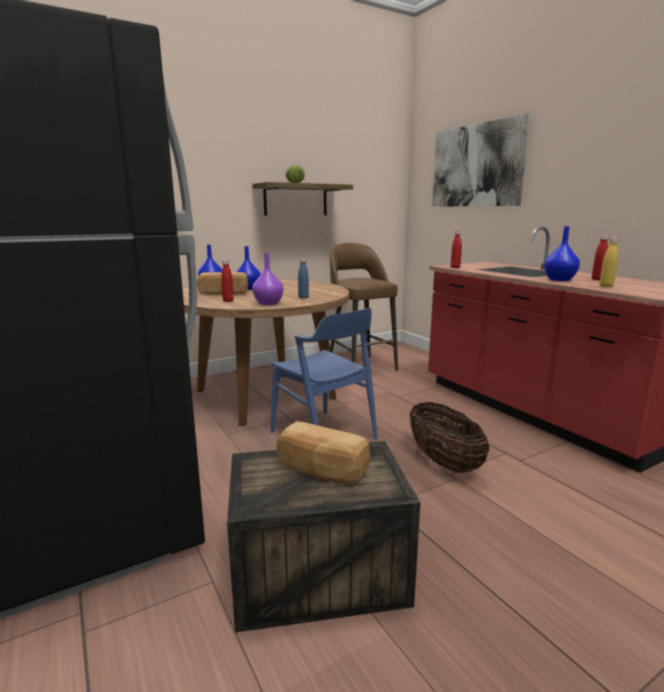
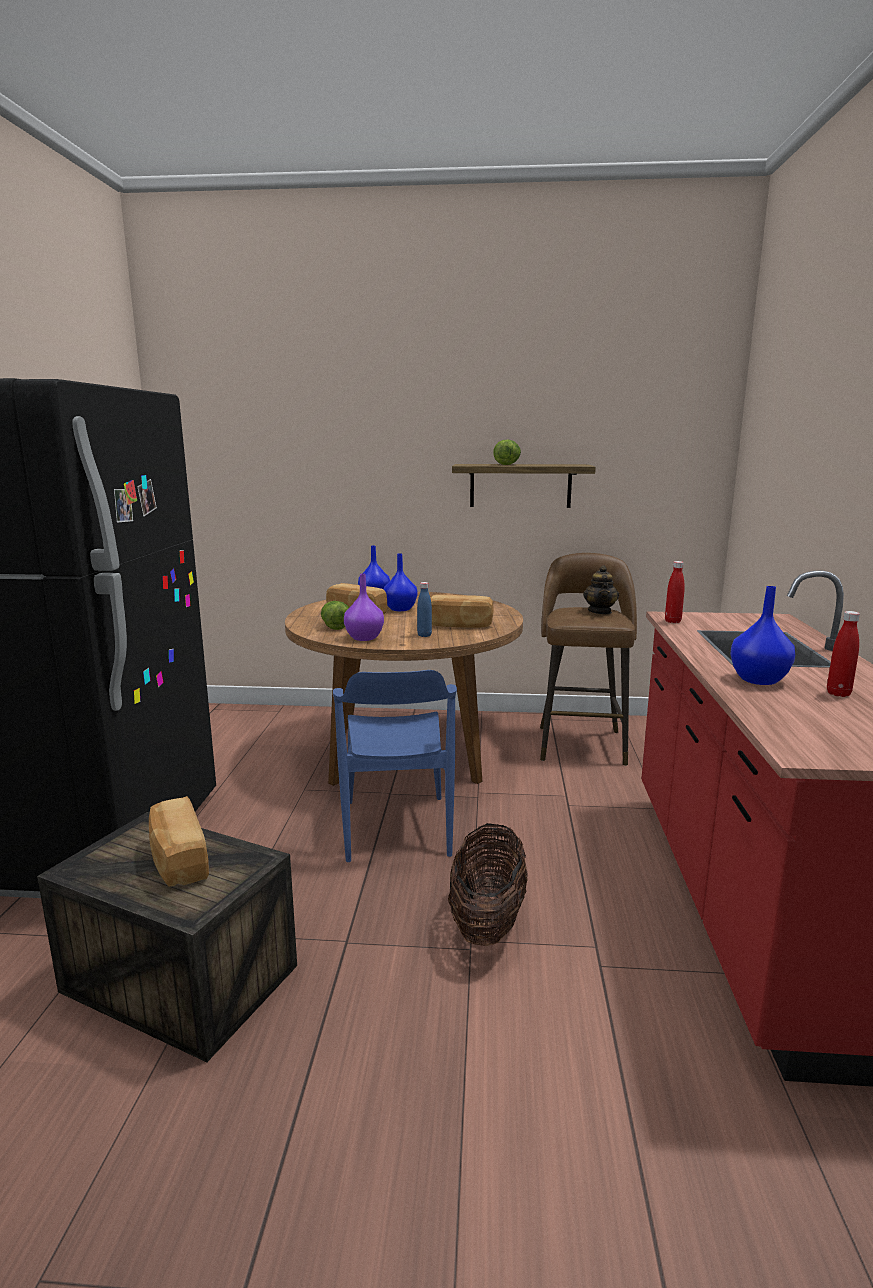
camera: 35 degrees right, 0 degrees up
red bottle [221,260,234,302] -> lettuce [321,601,349,630]
picture [432,113,530,207] -> none
yellow bottle [599,238,619,287] -> none
none -> bread [431,595,494,628]
none -> teapot [583,565,619,614]

